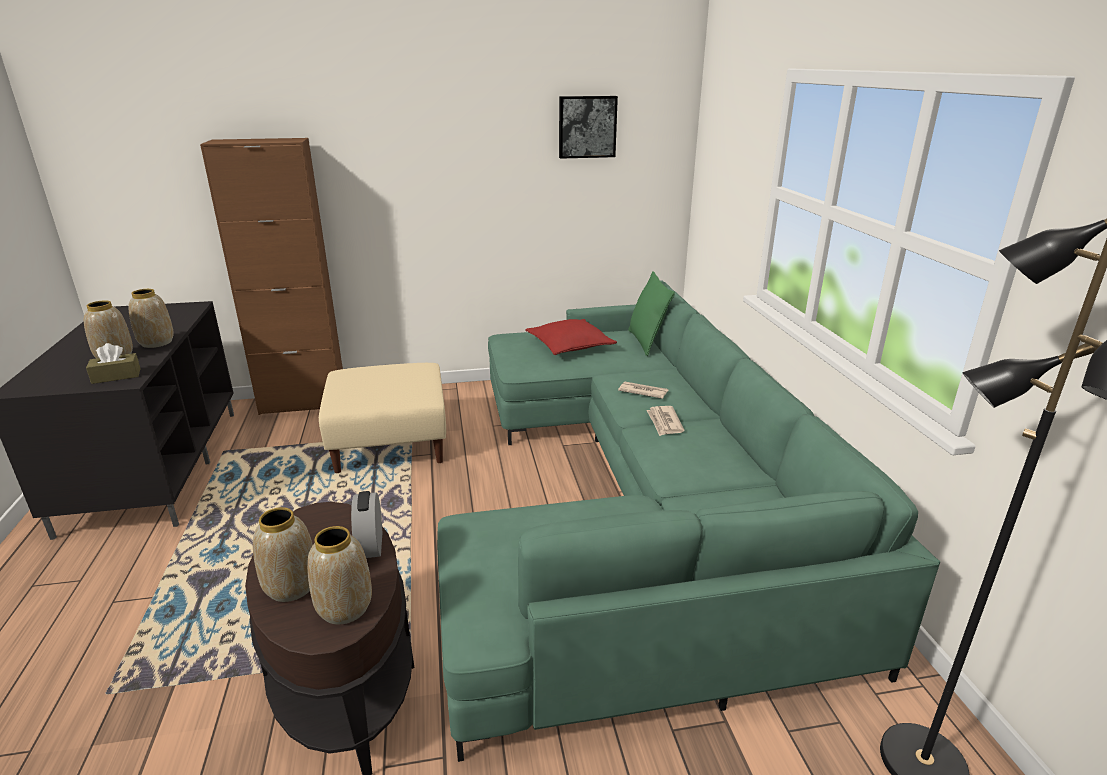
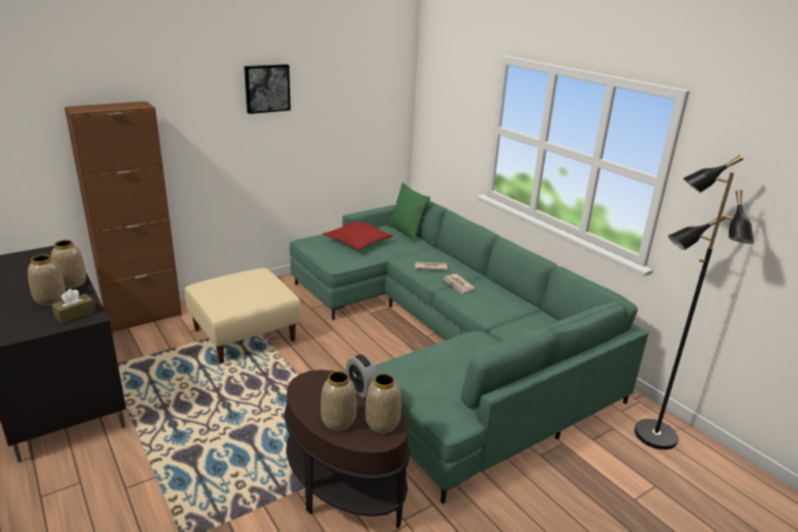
camera: 25 degrees left, 0 degrees up
picture [559,96,618,159] -> picture moved to [244,64,291,114]

